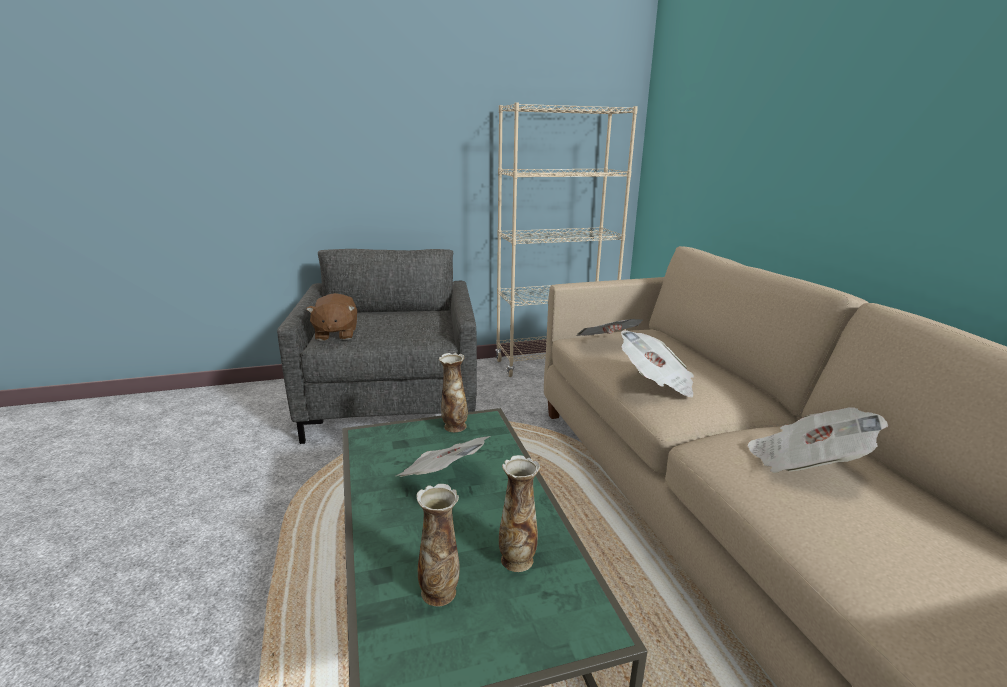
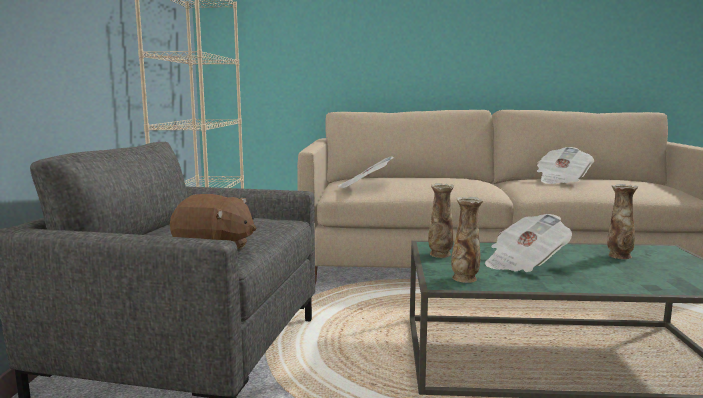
camera: 70 degrees left, 10 degrees down
vase [416,484,460,606] -> vase moved to [451,197,484,283]
newspaper [621,330,694,398] -> none

